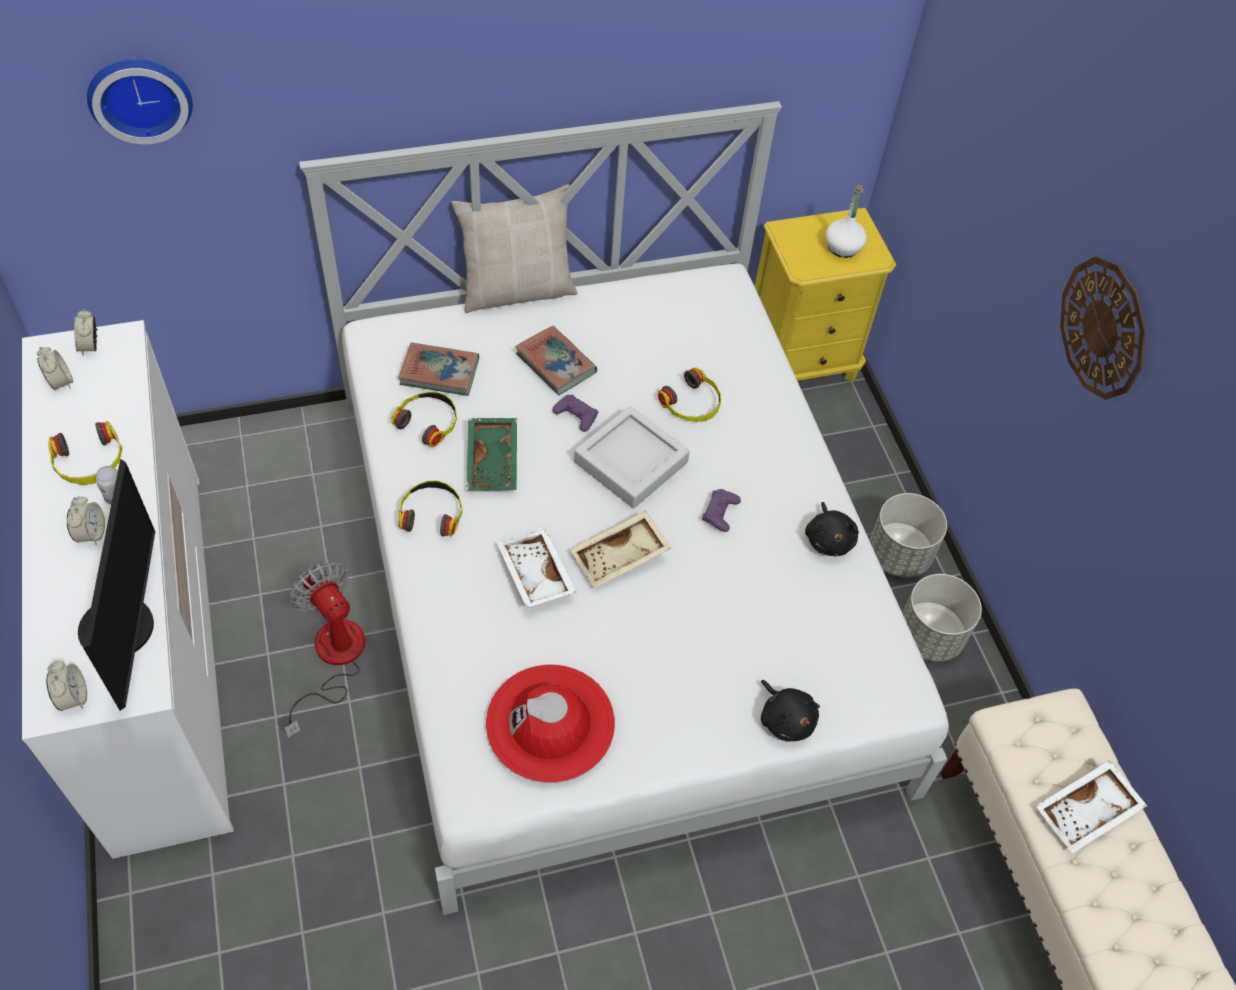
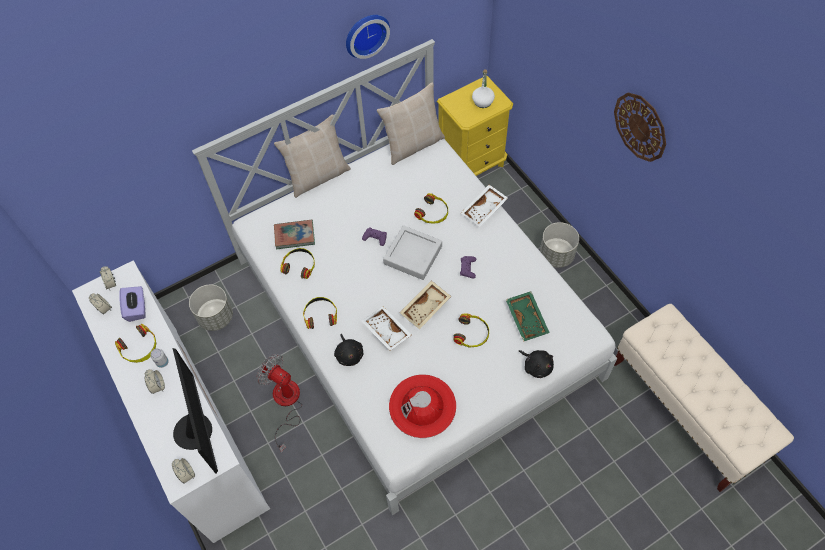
camera: 10 degrees left, 5 degrees up
wall clock [87,59,193,144] -> wall clock moved to [346,15,390,59]
green tray [466,418,517,491] -> green tray moved to [506,291,550,342]
book [515,326,597,395] -> none
black plush toy [805,502,859,557] -> black plush toy moved to [334,334,363,366]
grey planter [902,574,982,662] -> grey planter moved to [189,285,233,331]
white tray [1036,760,1147,853] -> white tray moved to [461,185,508,227]
none -> purple tissue box [119,286,146,322]
none -> beige pillow [377,83,445,165]
none -> headphones [453,313,489,347]

